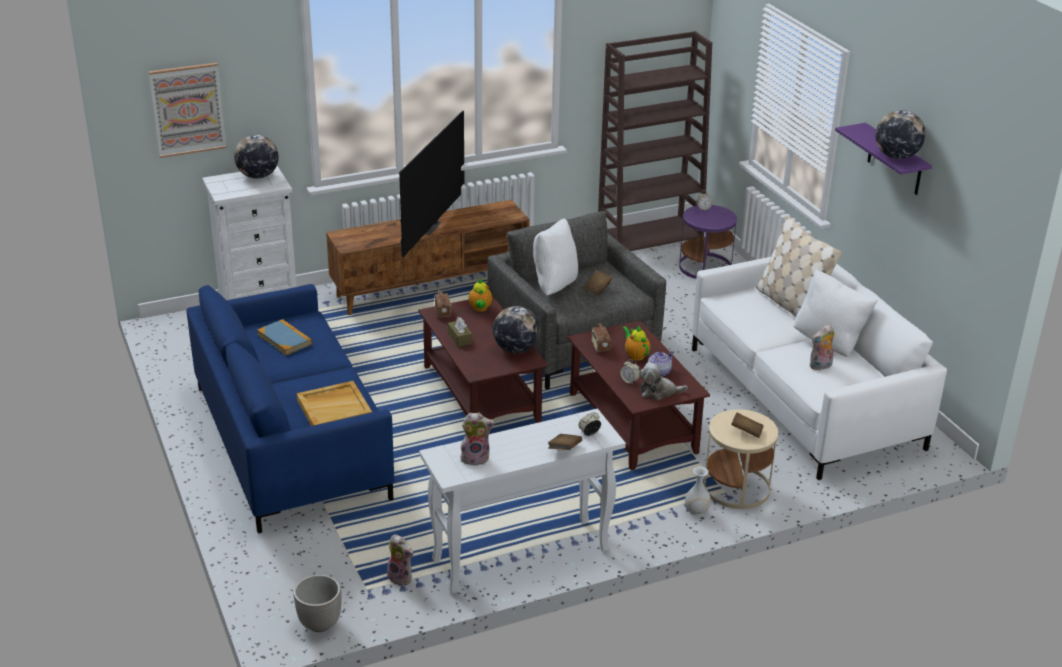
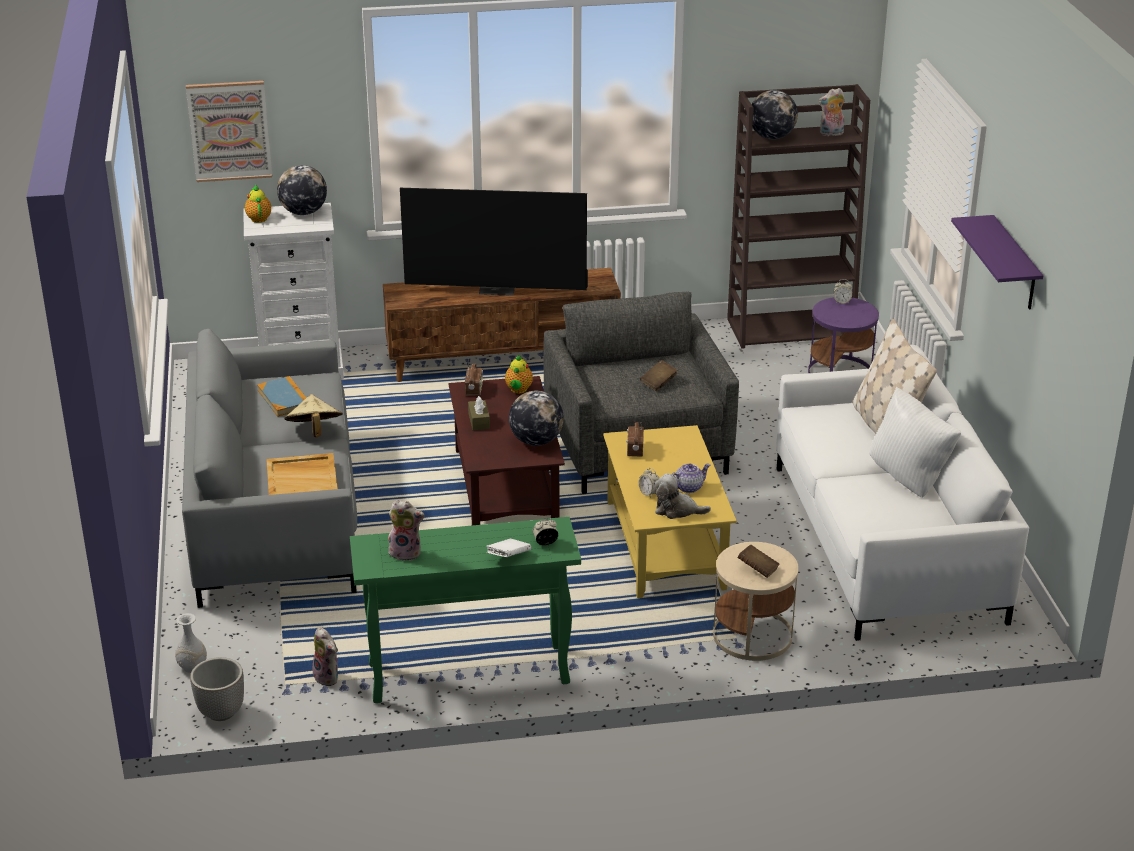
camera: 15 degrees right, 0 degrees up
blue sofa [186,284,394,533] -> grey sofa [182,329,357,608]
television [399,111,464,257] -> television turned 60 degrees clockwise [400,188,588,296]
white console table [419,409,626,594] -> green console table [350,517,581,703]
white pillow [533,219,578,296] -> none
brown book [548,434,582,450] -> white book [487,539,531,557]
brown coffee table [567,321,710,470] -> yellow coffee table [603,425,737,598]
teapot [622,326,650,360] -> teapot moved to [245,185,271,223]
white vase [685,466,711,516] -> white vase moved to [175,613,207,673]
plush toy [810,324,834,371] -> plush toy moved to [818,88,845,136]
globe [875,110,925,159] -> globe moved to [752,90,798,139]
none -> beige hat [284,394,343,437]

